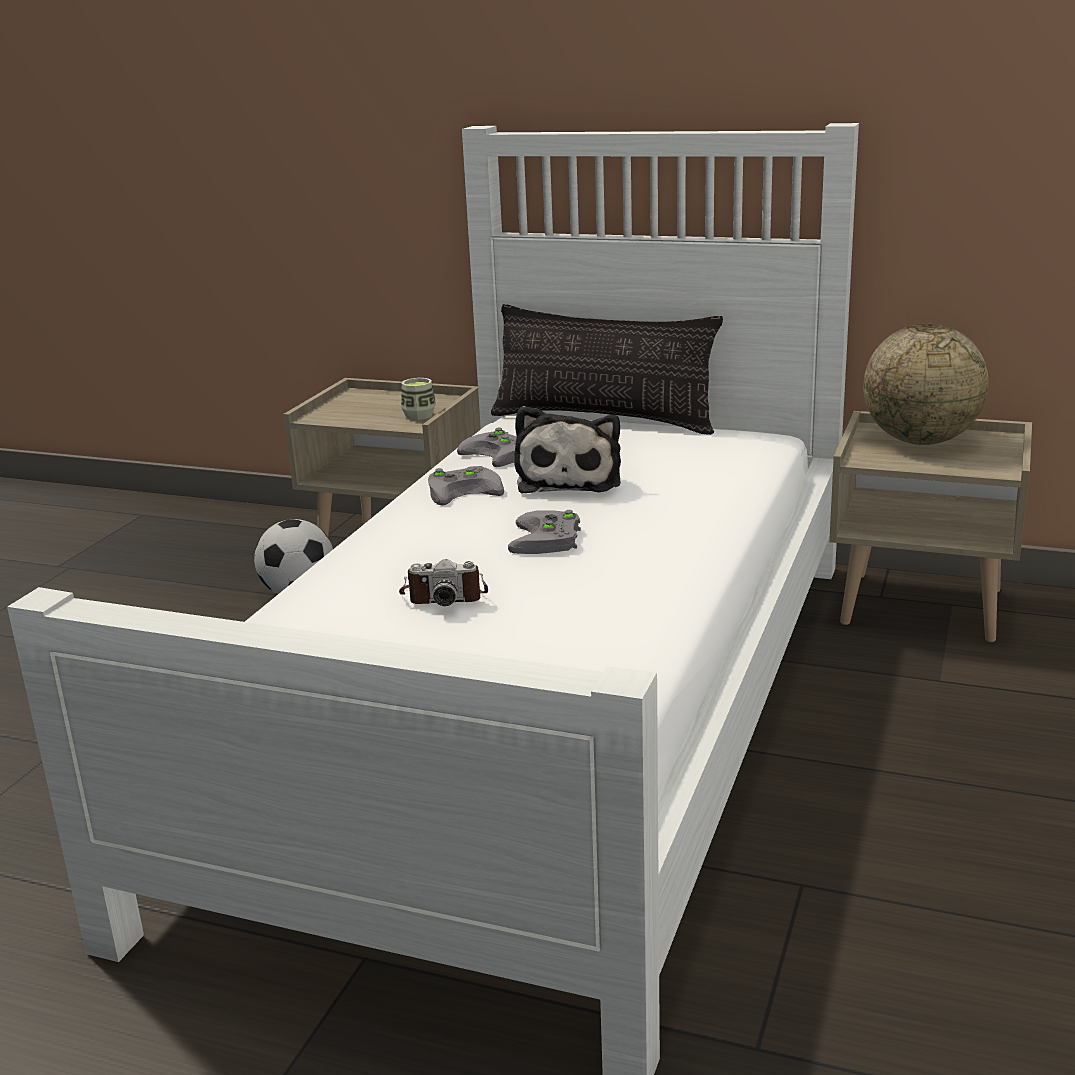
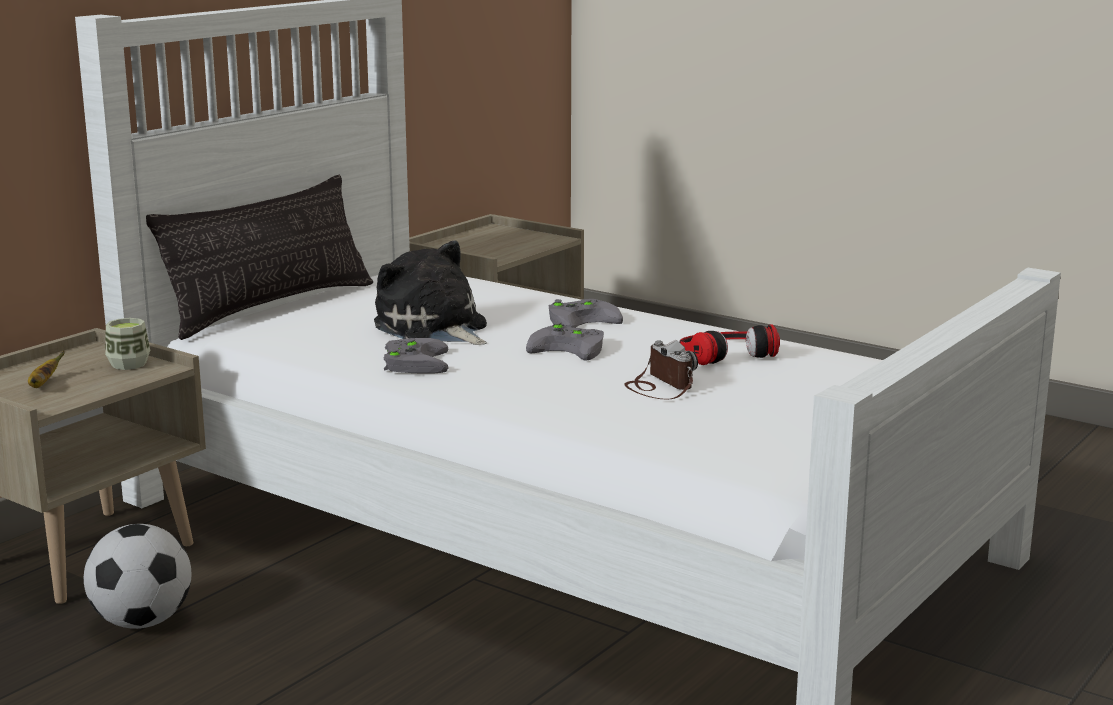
camera: 75 degrees left, 5 degrees down
camera [399,559,488,606] -> camera turned 45 degrees counterclockwise [624,340,698,399]
grey game controller [457,428,517,467] -> grey game controller moved to [548,299,623,328]
plush toy [514,406,621,493] -> plush toy turned 150 degrees counterclockwise [374,240,487,345]
globe [863,324,989,445] -> none
none -> banana [28,351,65,388]
none -> headphones [680,324,780,365]

